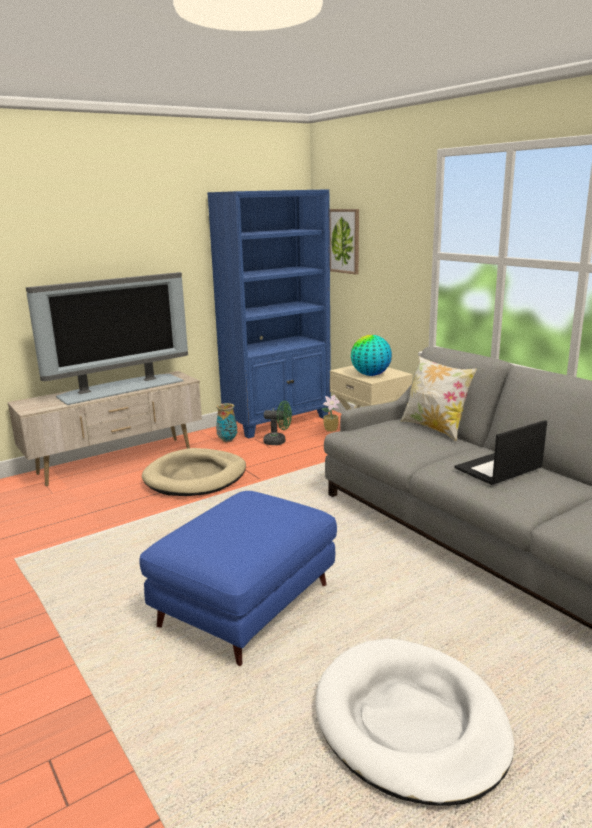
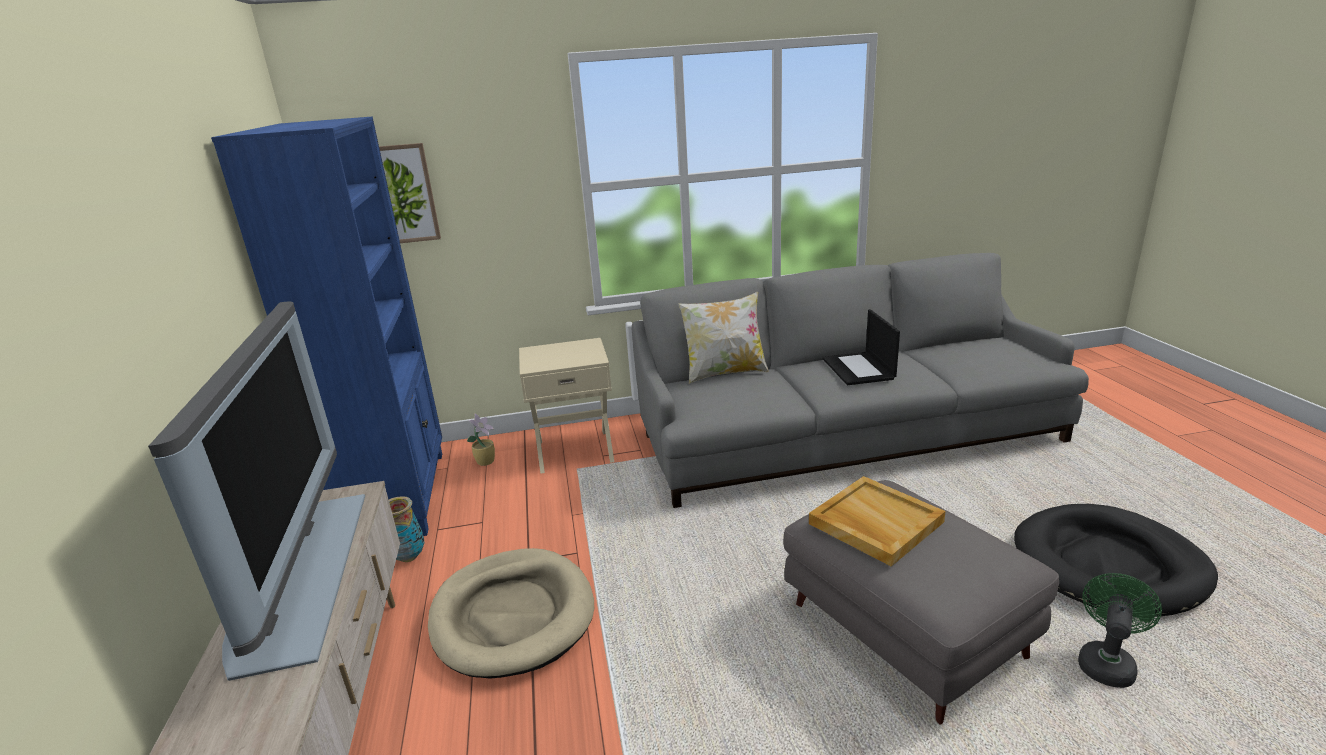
camera: 65 degrees left, 5 degrees up
blue ottoman [139,491,337,666] -> grey ottoman [783,480,1059,725]
green fan [263,401,292,445] -> green fan moved to [1078,573,1162,688]
white dog bed [315,639,514,806] -> black dog bed [1014,504,1218,617]
globe [351,335,392,376] -> none
none -> beige tray [809,476,946,566]

